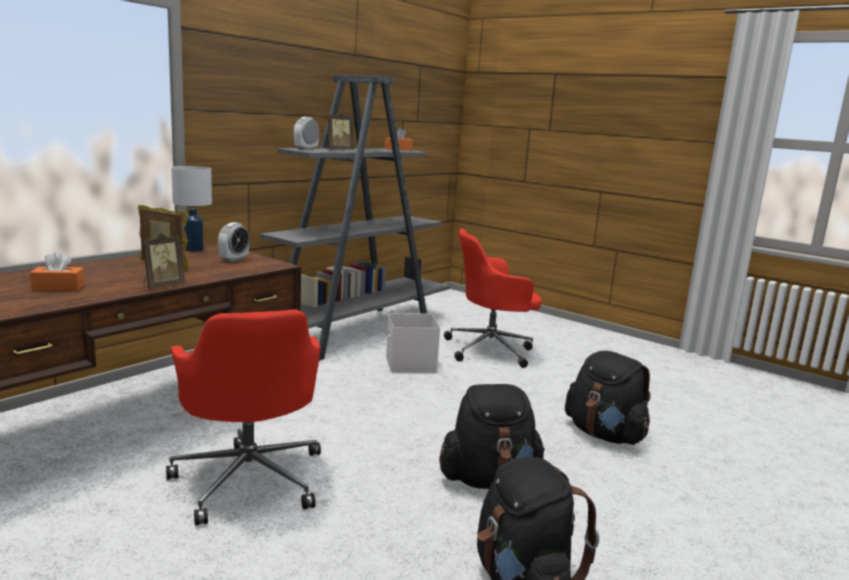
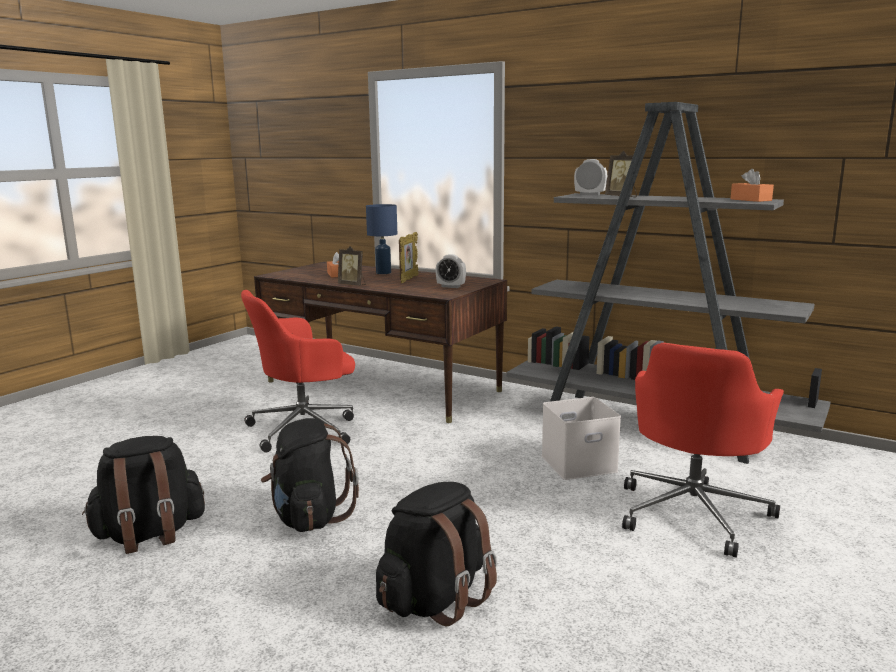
camera: 85 degrees right, 0 degrees up
white table lamp [171,166,212,252] -> none
red office chair [444,229,542,368] -> red office chair turned 135 degrees counterclockwise [622,343,784,558]
none -> blue table lamp [366,204,397,274]

